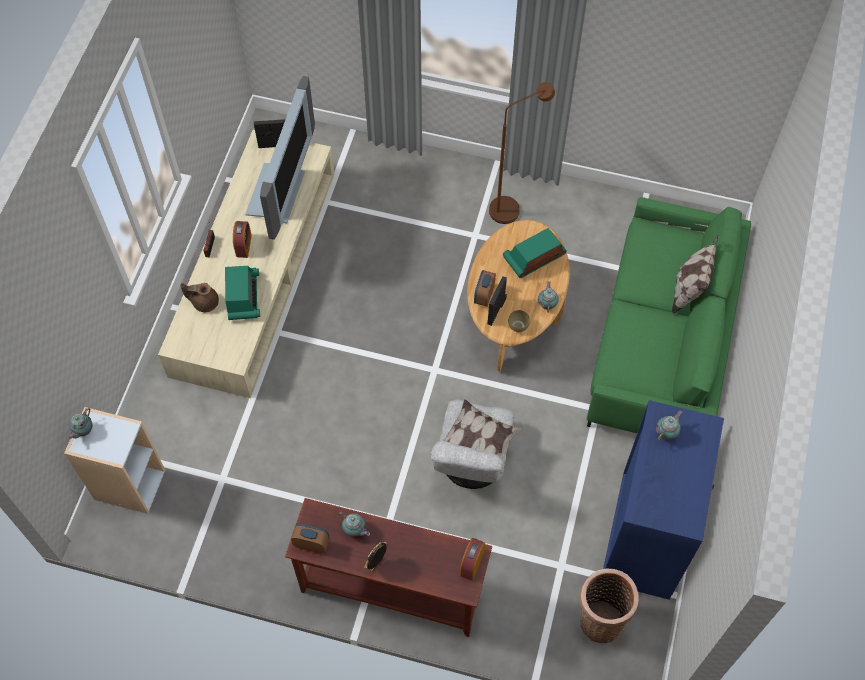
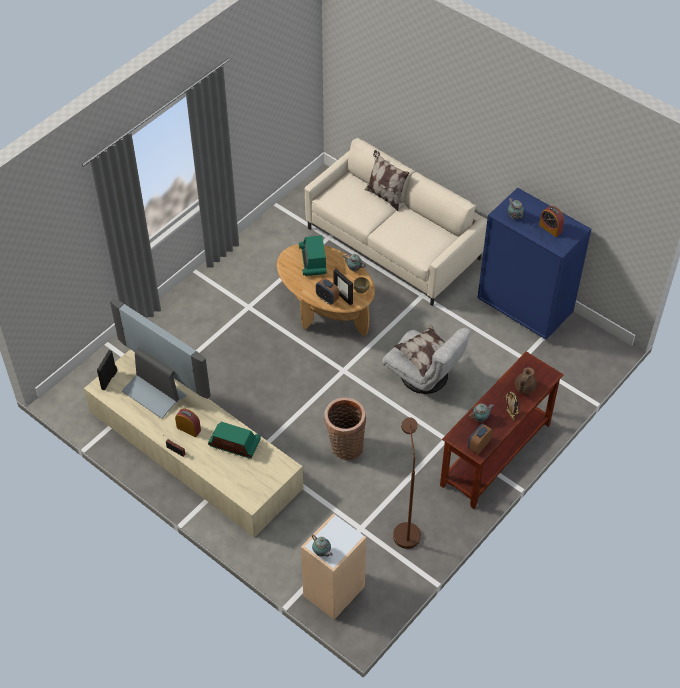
camera: 65 degrees left, 10 degrees down
brown teapot [180,283,219,312] -> brown teapot moved to [515,367,537,394]
alarm clock [460,538,485,581] -> alarm clock moved to [539,206,564,237]
brown floor lamp [489,82,555,224] -> brown floor lamp moved to [393,417,421,549]
basket [580,569,639,643] -> basket moved to [324,397,366,460]
green sofa [587,197,751,433] -> beige sofa [305,138,487,306]

